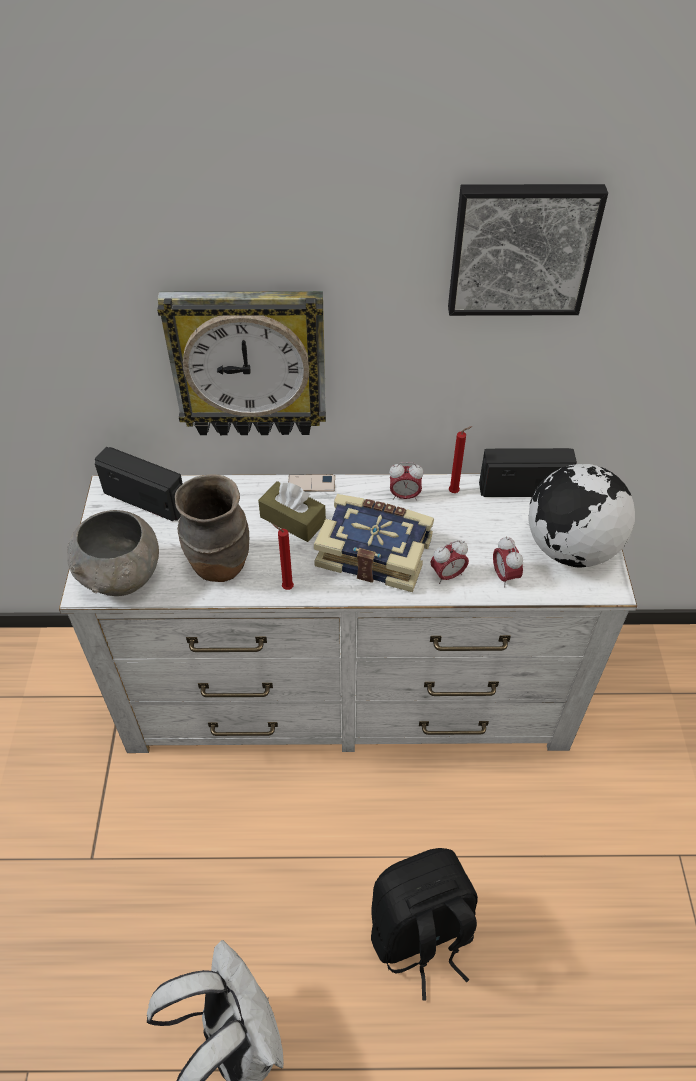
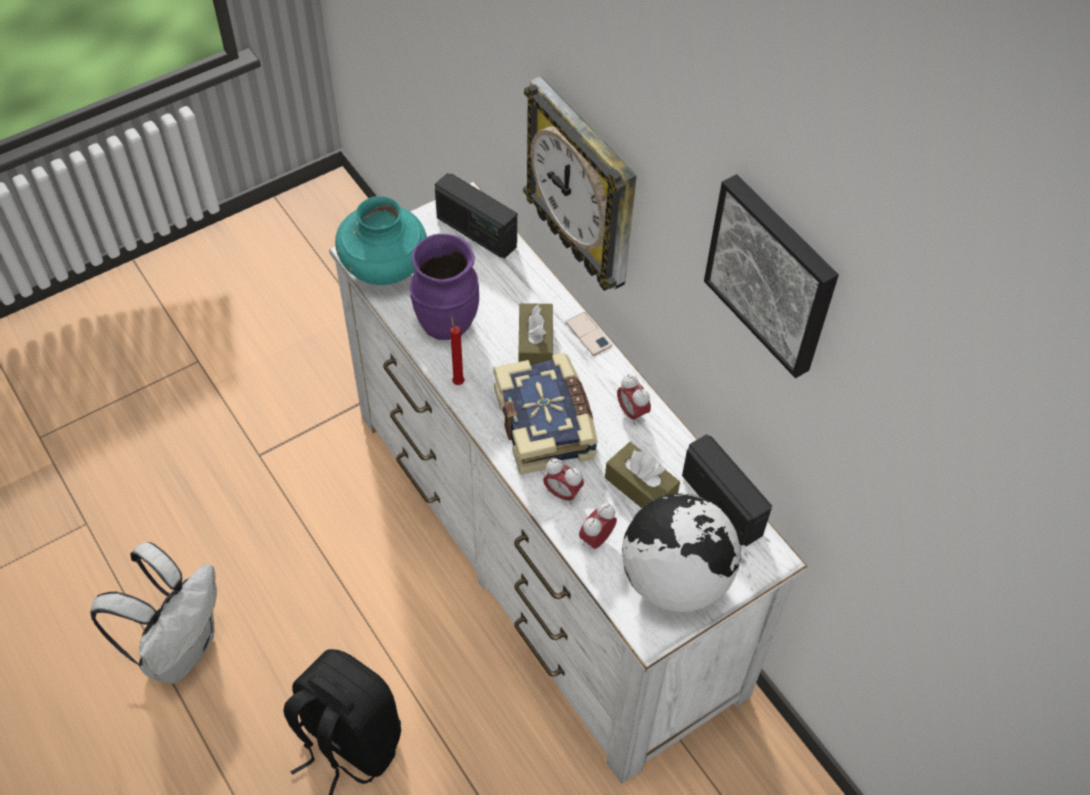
camera: 55 degrees right, 5 degrees up
grey bowl [67,510,159,596] -> turquoise vase [335,196,427,285]
radio [95,447,183,521] -> radio turned 135 degrees clockwise [435,173,517,258]
brown vase [175,474,249,582] -> purple vase [409,234,479,340]
red candle [449,426,472,493] -> none
none -> brown tissue box [605,442,680,508]

